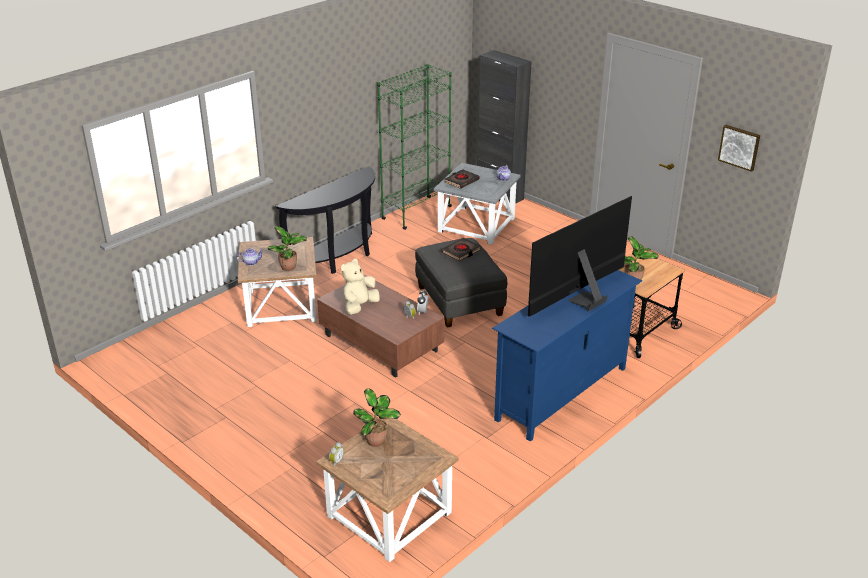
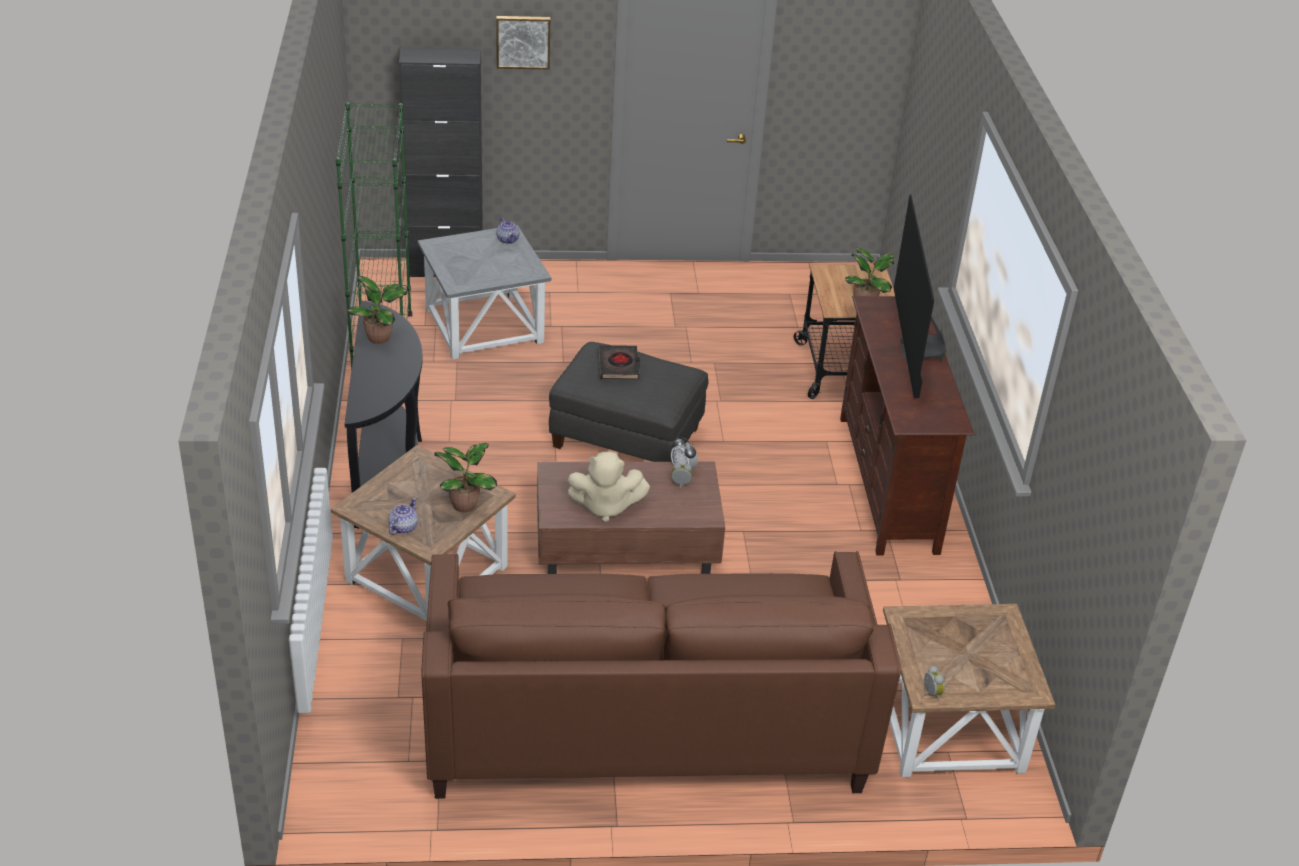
camera: 50 degrees left, 5 degrees up
beige plush toy [341,259,380,315] -> beige plush toy turned 75 degrees counterclockwise [568,452,650,522]
potted plant [353,388,401,447] -> potted plant moved to [348,276,407,344]
black book [445,169,479,189] -> none
blue tv stand [492,270,642,442] -> brown tv stand [840,296,975,555]
picture [718,125,760,172] -> picture moved to [496,16,550,69]
none -> brown sofa [421,551,901,799]

